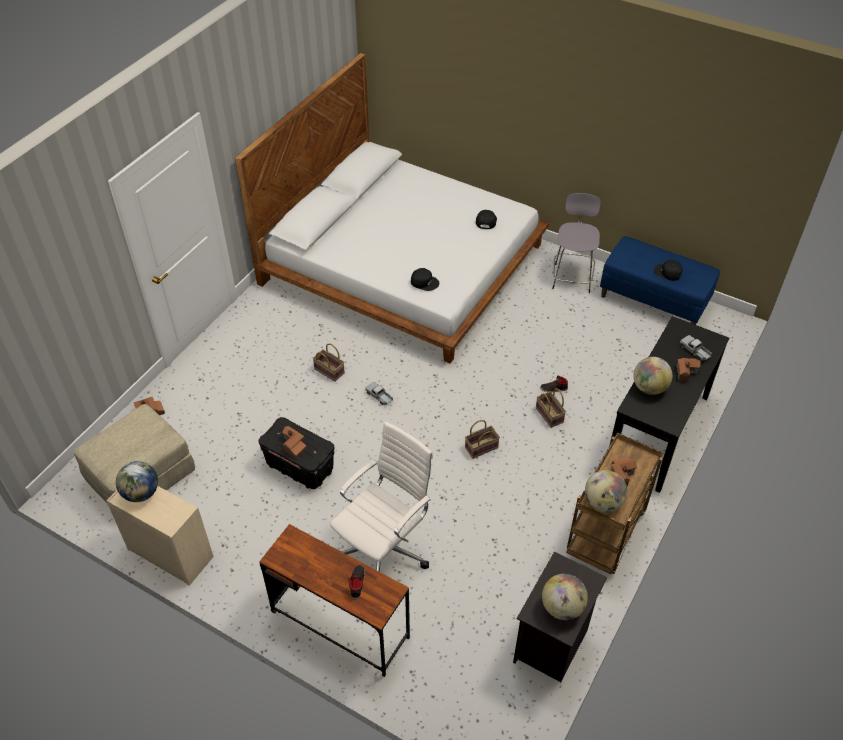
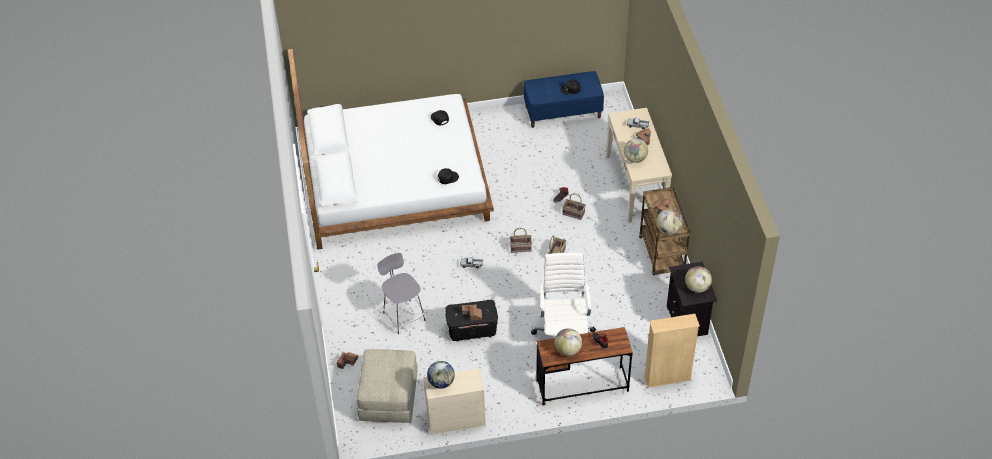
camera: 40 degrees left, 0 degrees up
basket [313,343,345,382] -> basket moved to [510,228,532,253]
grey stool [552,193,601,293] -> grey stool moved to [377,253,426,334]
black console table [609,316,729,493] -> beige console table [606,108,672,223]
none -> globe [555,328,582,356]
none -> beige bookcase [643,314,700,388]

